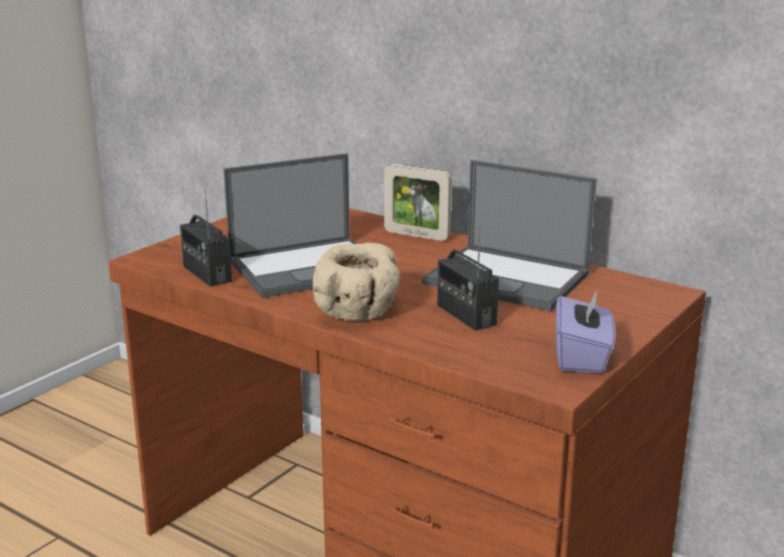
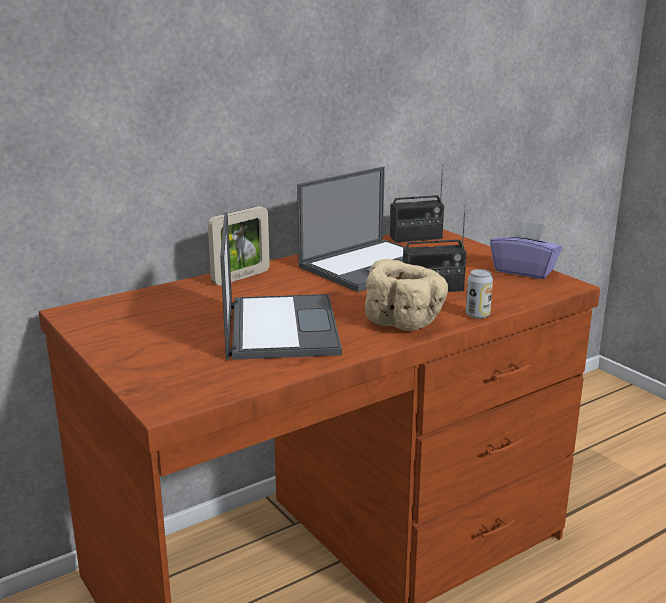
camera: 70 degrees left, 0 degrees up
radio [180,191,232,287] -> radio moved to [390,165,444,243]
none -> can [466,269,493,319]

